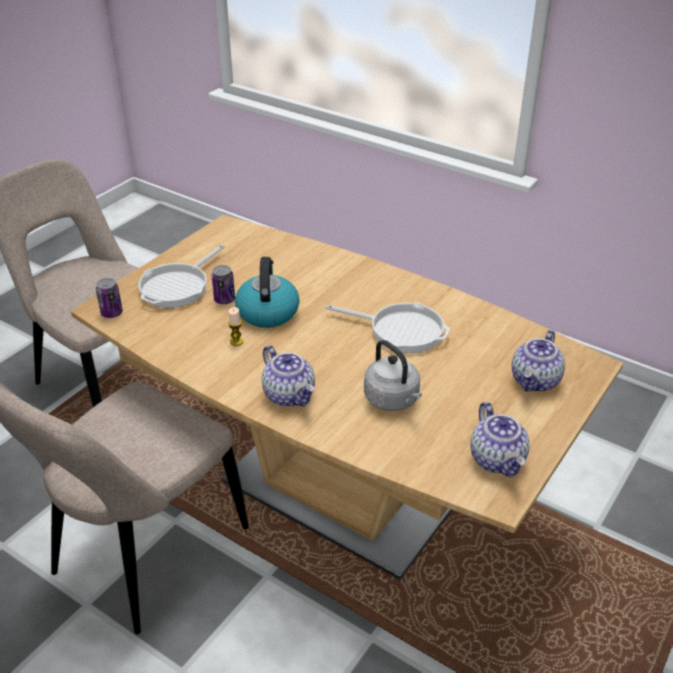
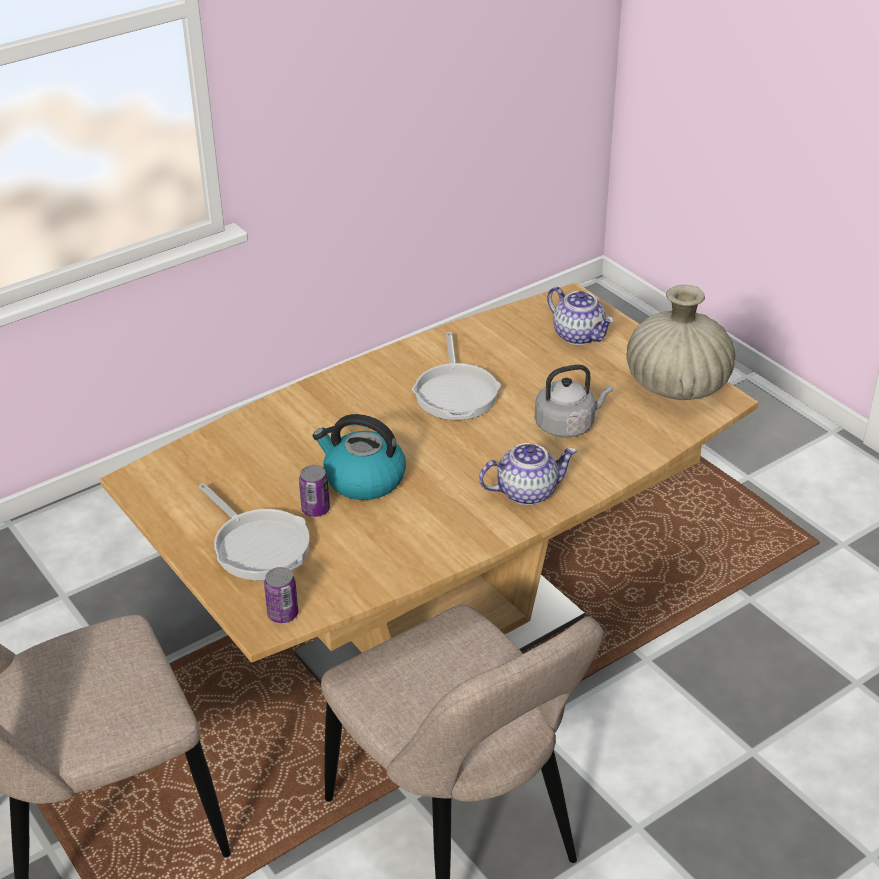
camera: 70 degrees left, 0 degrees up
candle [228,307,243,346] -> none
frying pan [326,302,450,353] -> frying pan turned 135 degrees clockwise [412,332,501,420]
teapot [470,402,530,477] -> beige vase [626,285,735,400]

